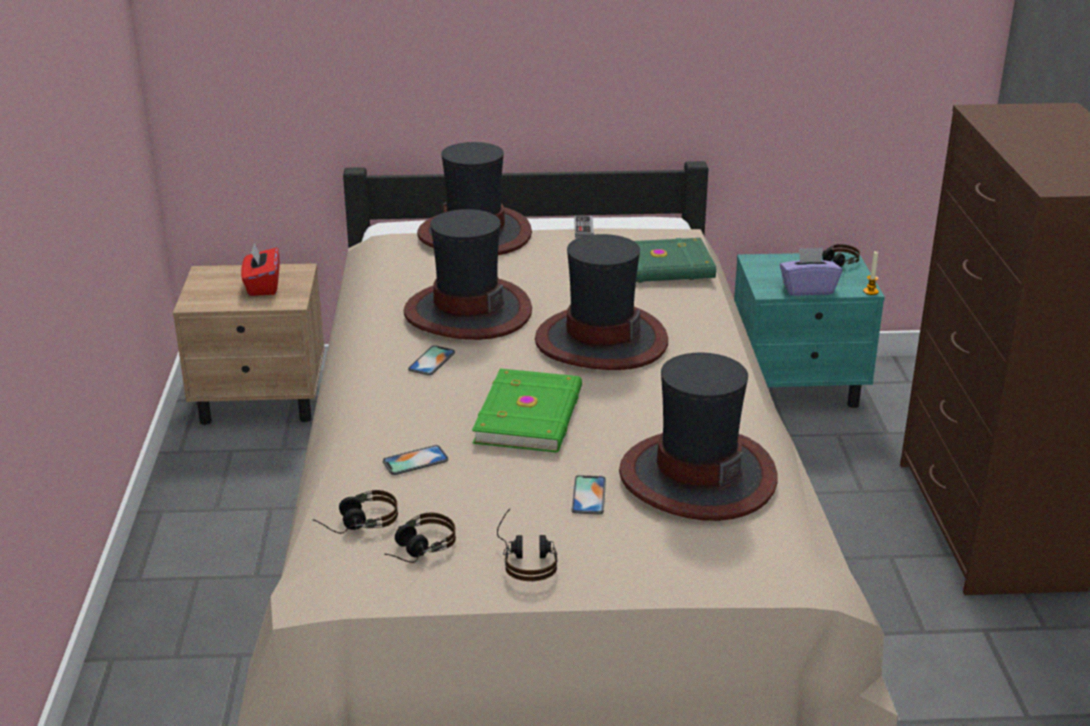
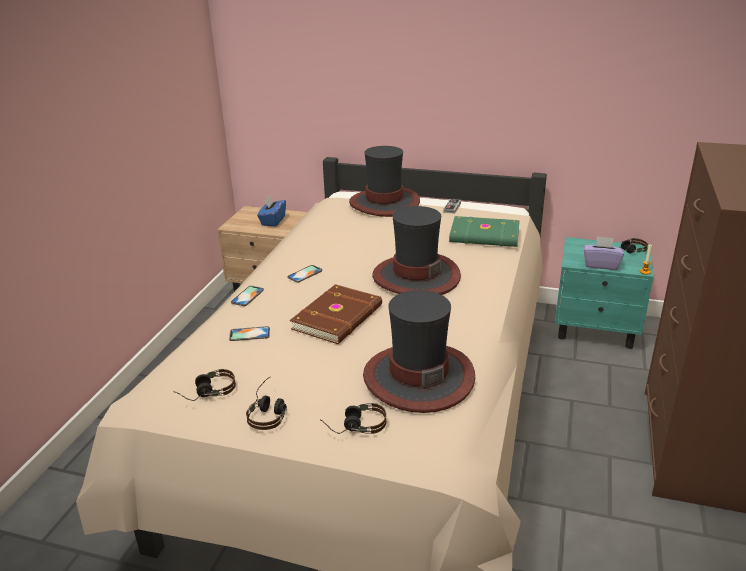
camera: 20 degrees right, 0 degrees up
red tissue box [241,242,280,296] -> blue tissue box [257,195,286,226]
headphones [313,490,398,534] -> headphones moved to [320,403,386,434]
hat [404,209,532,340] -> none
green book [472,368,582,452] -> brown book [290,284,382,344]
phone [572,475,606,515] -> phone moved to [231,286,264,306]

